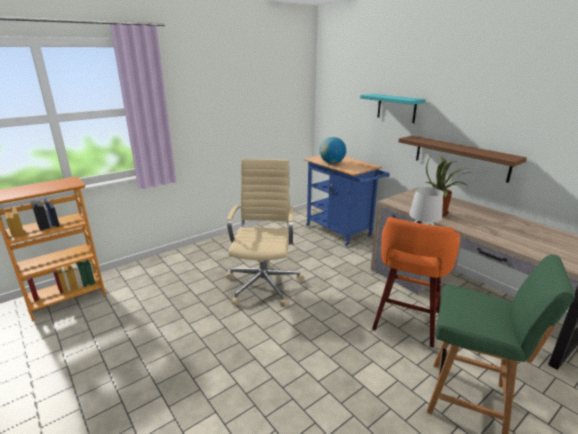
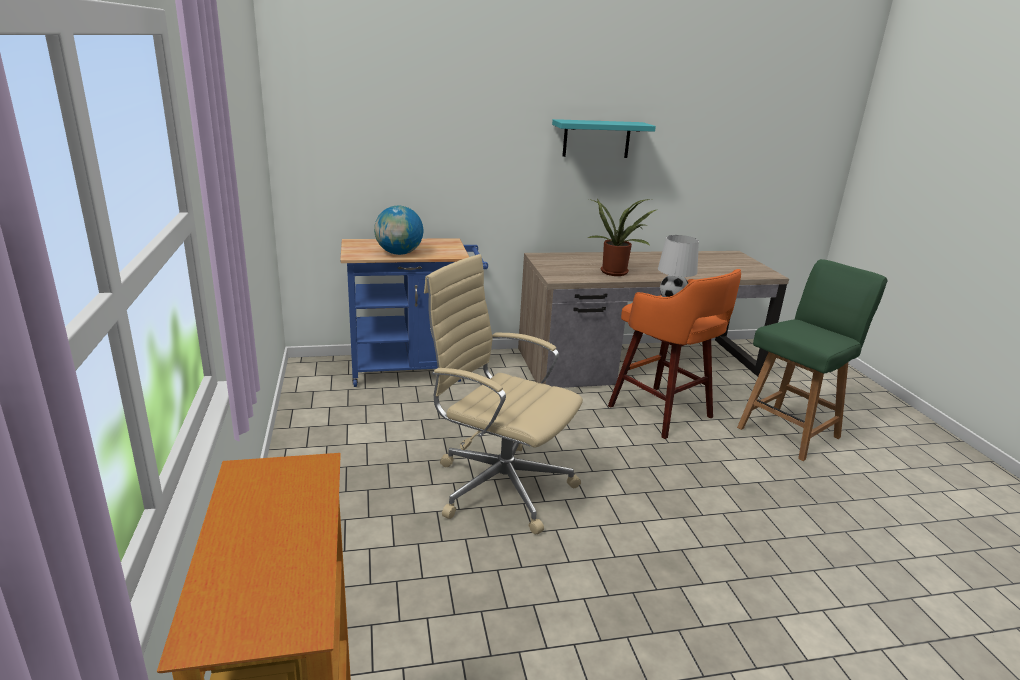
camera: 65 degrees left, 0 degrees up
turquoise shelf [360,94,426,123] -> turquoise shelf moved to [552,119,656,158]
brown shelf [399,136,527,183] -> none

